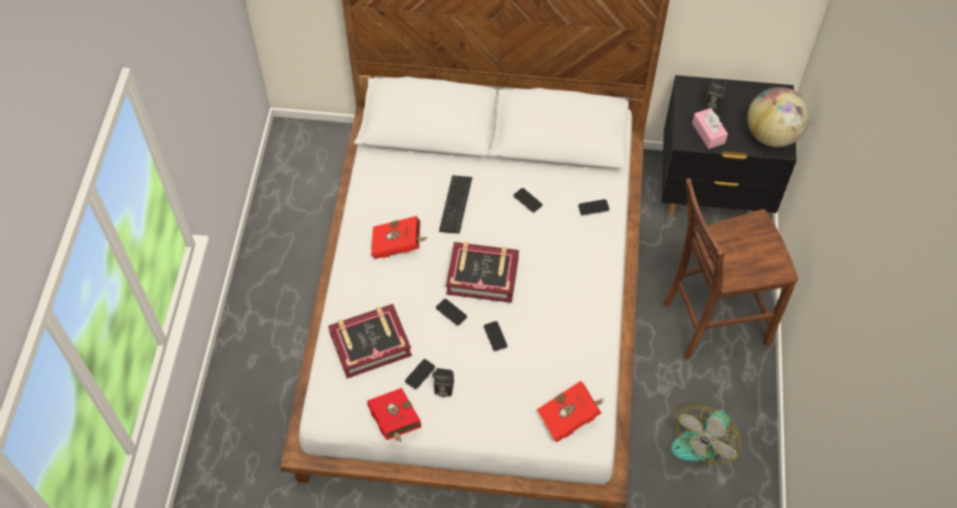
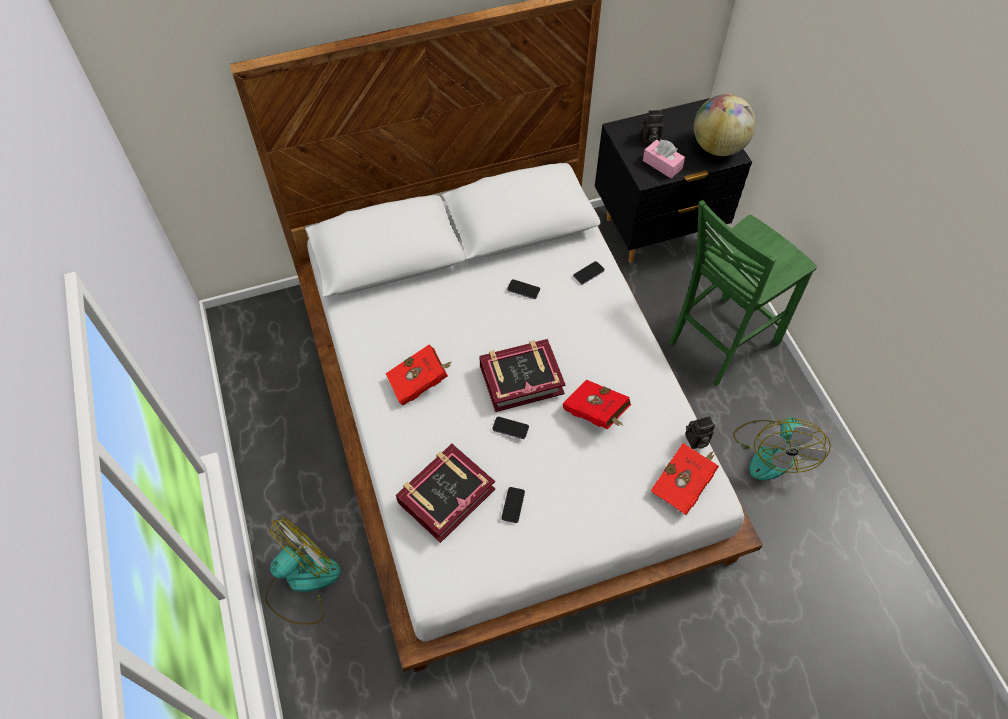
camera: 25 degrees left, 0 degrees up
red book [367,388,421,443] -> red book moved to [563,380,631,429]
camera [433,368,454,397] -> camera moved to [685,416,715,449]
keyboard [439,175,472,234] -> none
phone [484,321,507,351] -> none
brown chair [663,178,798,360] -> green chair [669,200,817,386]
none -> fan [265,517,341,625]

